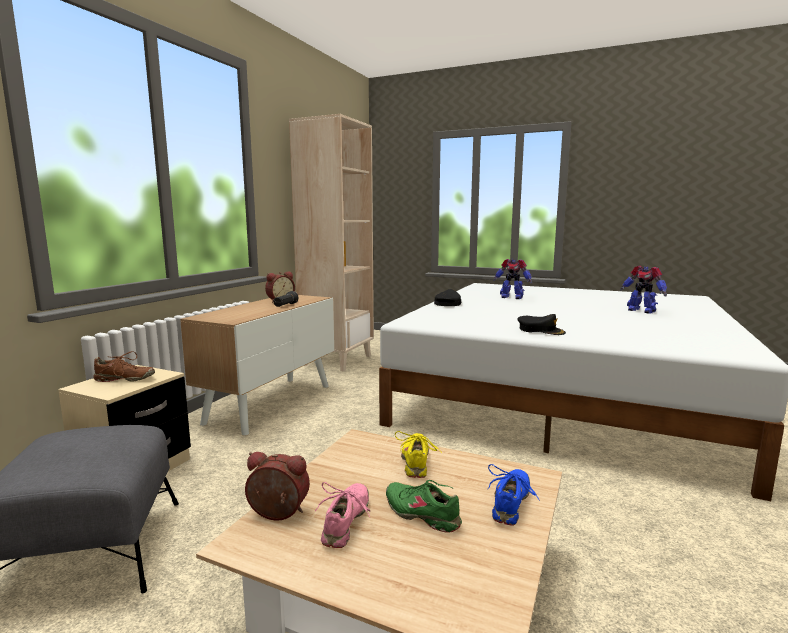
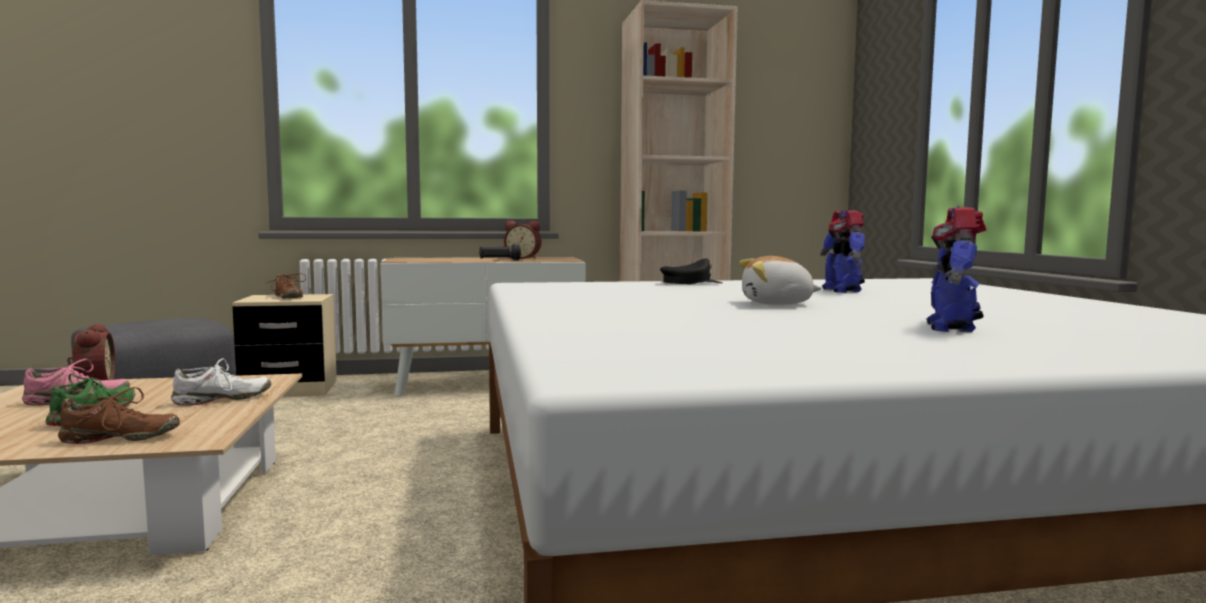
camera: 55 degrees right, 5 degrees down
yellow shoe [395,431,442,478] -> white shoe [171,358,271,406]
blue shoe [488,464,540,526] -> brown shoe [58,387,180,444]
black cap [517,314,566,335] -> none
none -> plush toy [739,256,822,305]

